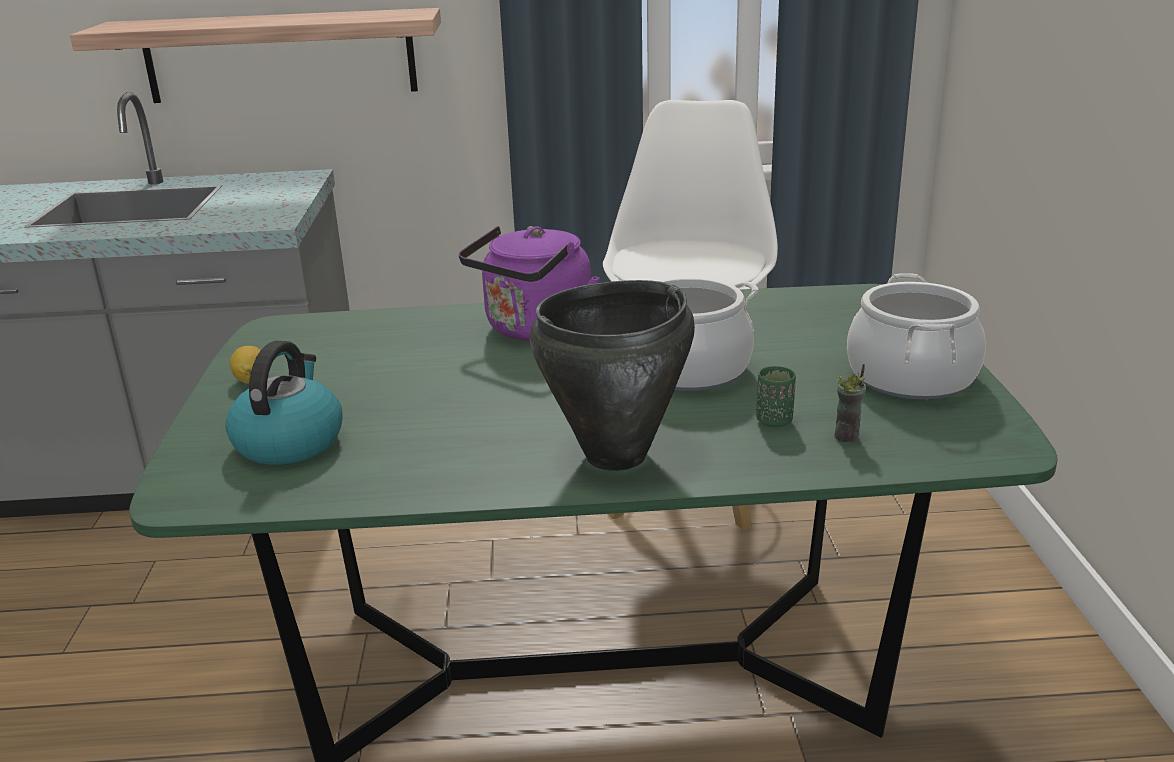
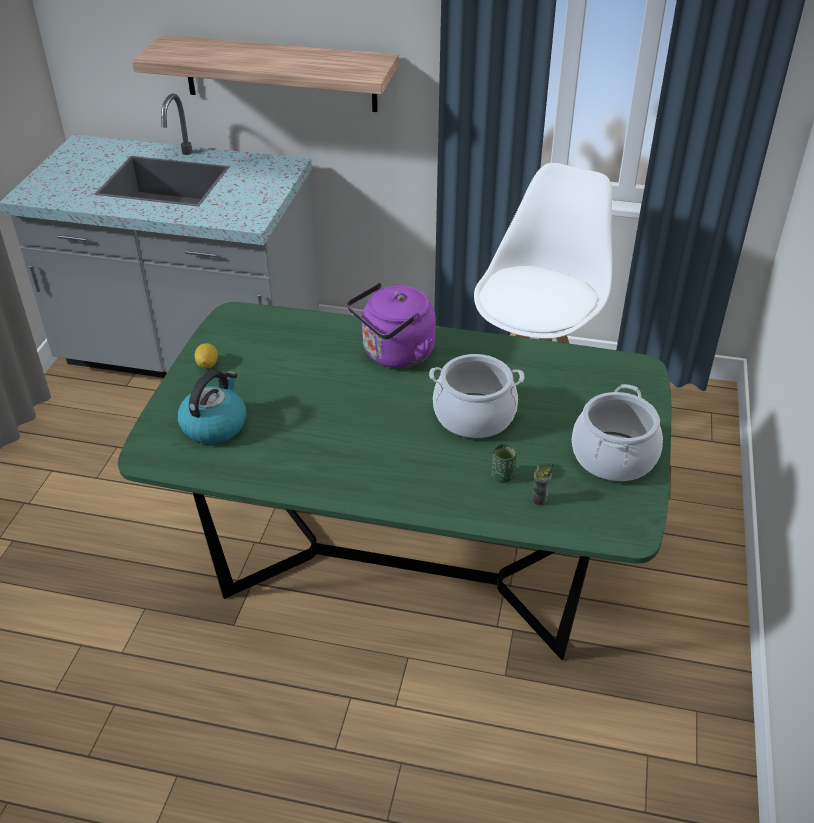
camera: 15 degrees right, 15 degrees up
black cooking pot [530,280,695,471] -> none

